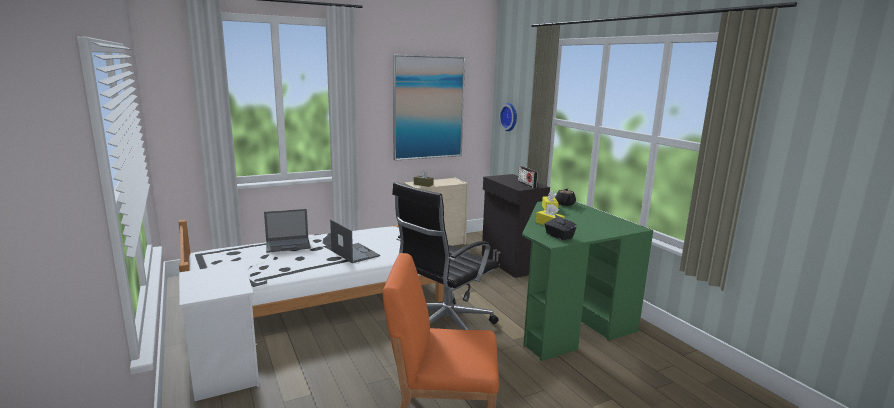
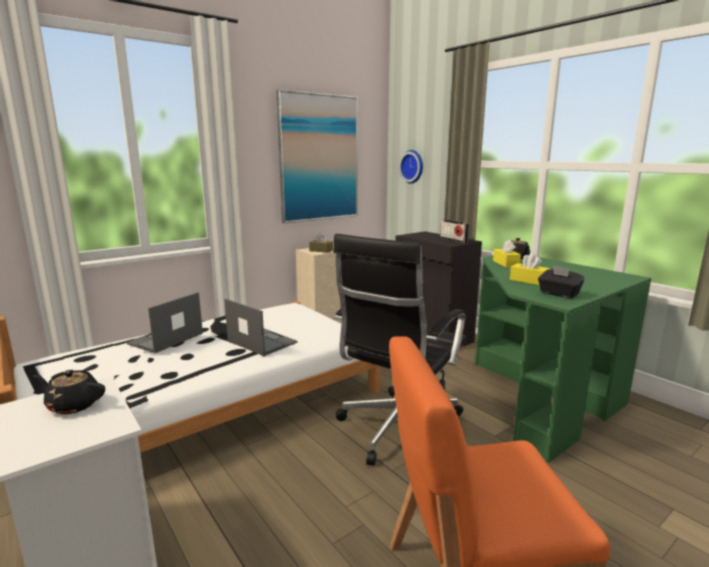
camera: 10 degrees left, 0 degrees up
laptop [264,209,311,253] -> laptop turned 150 degrees clockwise [126,292,203,353]
none -> black teapot [33,370,105,414]

